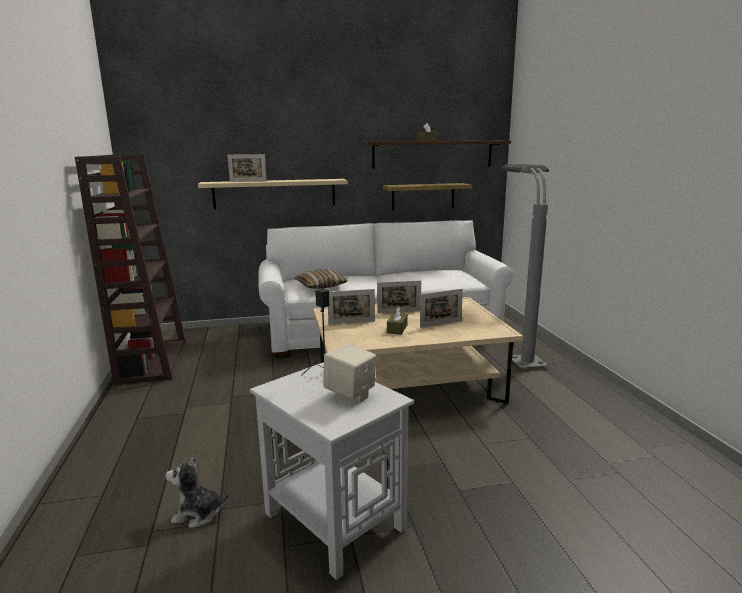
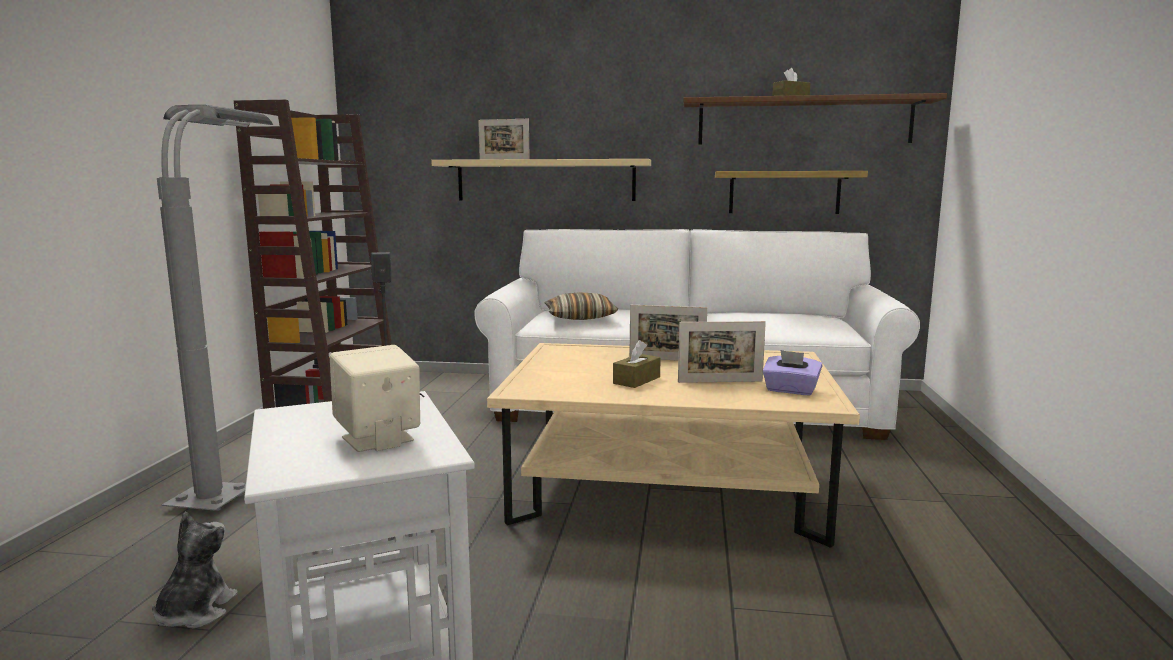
camera: 20 degrees right, 5 degrees down
plush toy [165,455,229,528] -> plush toy turned 75 degrees clockwise [152,512,238,628]
picture frame [328,289,375,324] -> none
grey floor lamp [500,164,549,368] -> grey floor lamp moved to [157,105,273,511]
none -> purple tissue box [762,350,822,395]

